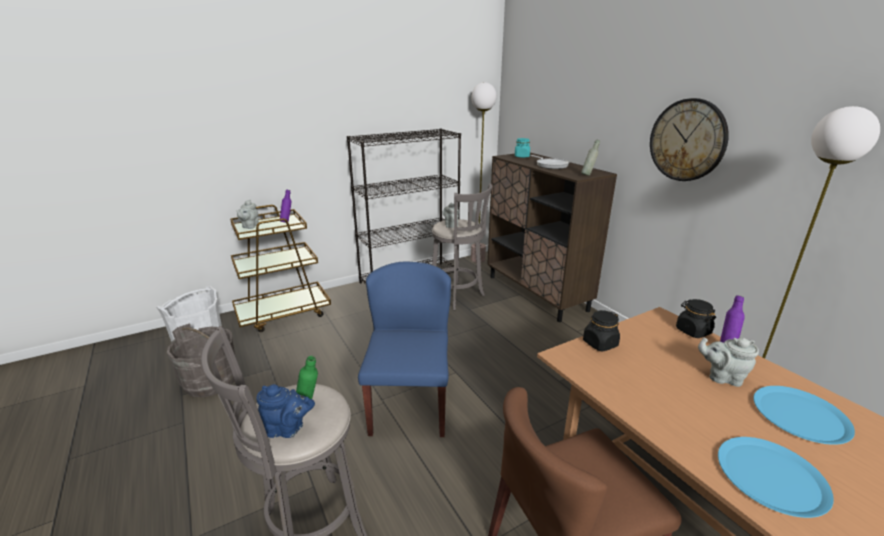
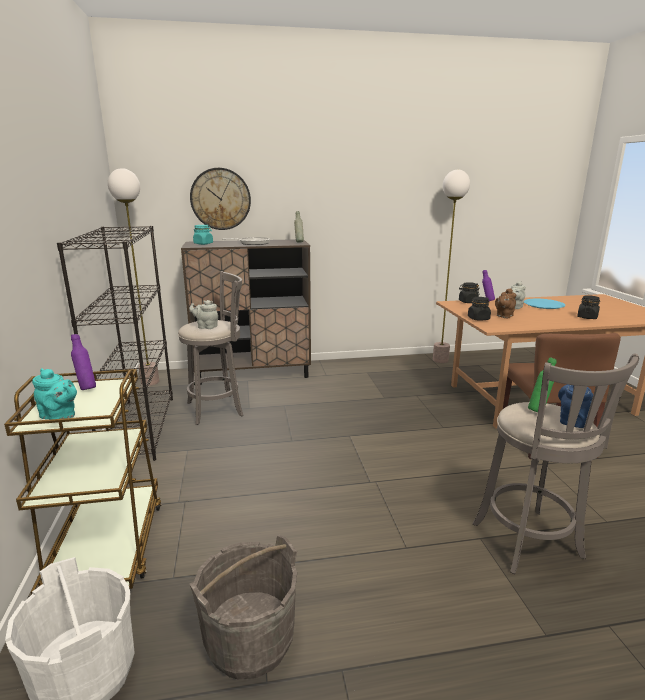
camera: 70 degrees left, 5 degrees down
grey teapot [236,200,259,229] -> turquoise teapot [32,368,77,420]
blue chair [358,261,451,437] -> none
wall clock [650,98,729,181] -> wall clock moved to [190,168,251,230]
blue plate [718,437,834,518] -> black jar [577,295,600,319]
none -> brown teapot [495,288,516,318]

